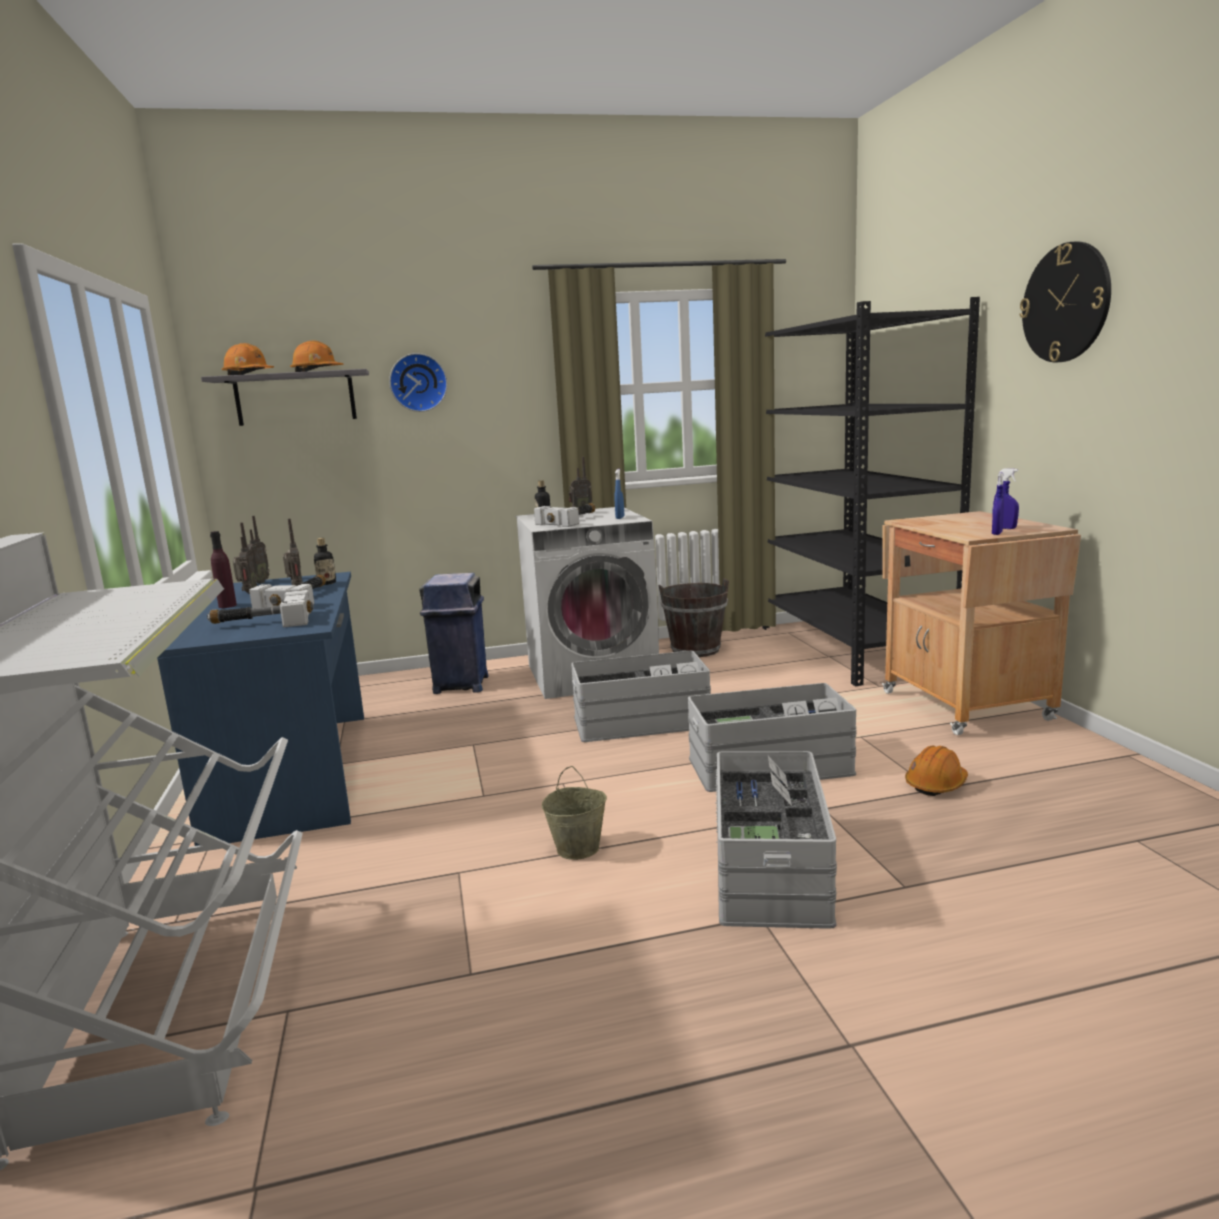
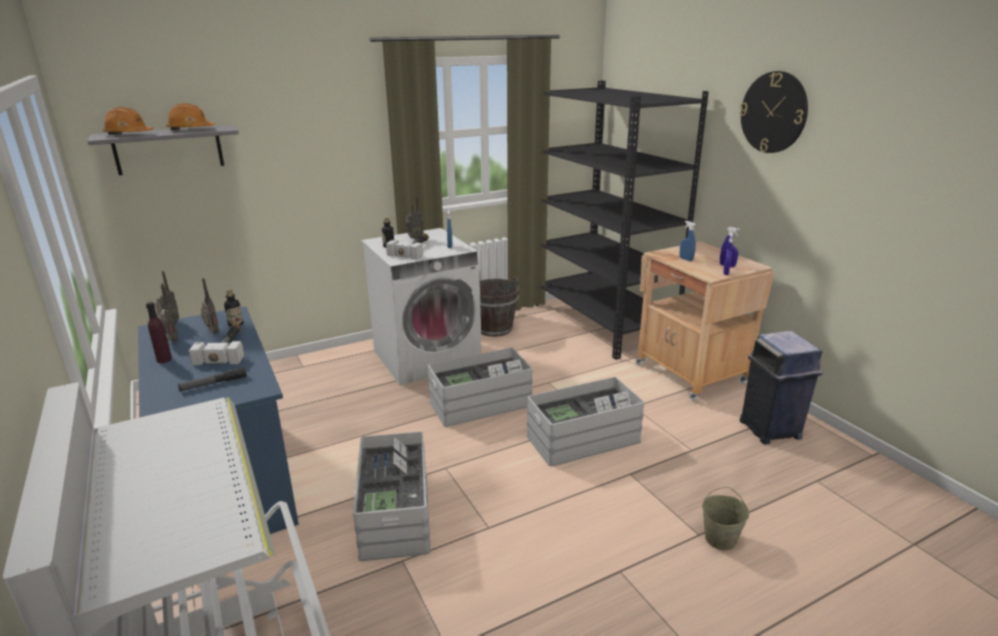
camera: 15 degrees left, 10 degrees up
hammer [207,590,313,627] -> flashlight [178,367,247,391]
wall clock [389,353,448,412] -> none
blue trash can [419,573,489,694] -> blue trash can moved to [740,331,823,445]
beige bucket [542,766,607,860] -> beige bucket moved to [702,487,749,550]
grey storage box [715,751,837,929] -> grey storage box moved to [352,432,431,561]
orange hard hat [905,745,968,796] -> none
none -> blue spray bottle [680,221,696,261]

